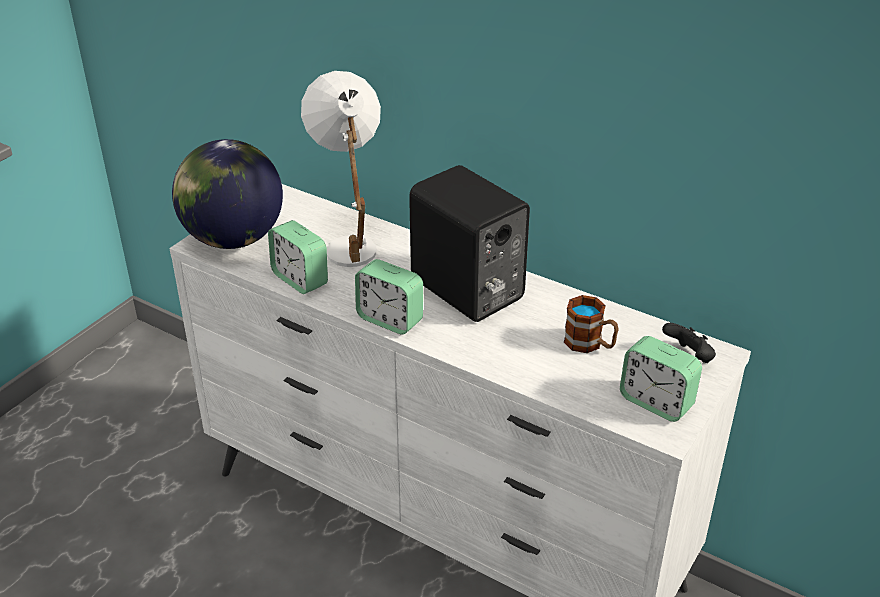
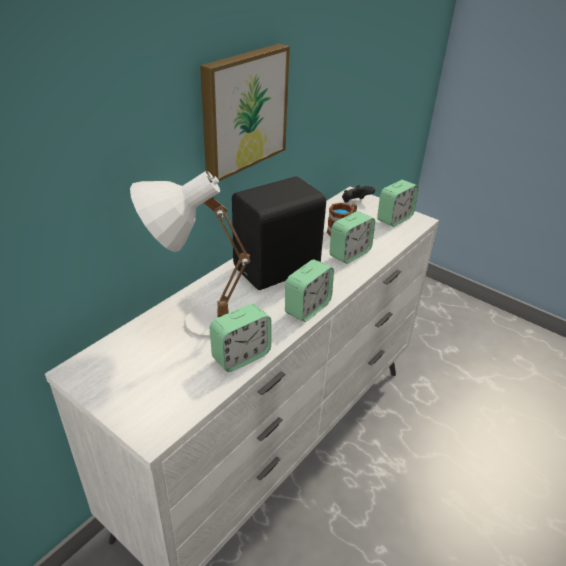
camera: 85 degrees left, 0 degrees up
globe [172,139,283,249] -> none
none -> picture [200,44,290,181]
none -> alarm clock [330,211,375,264]

